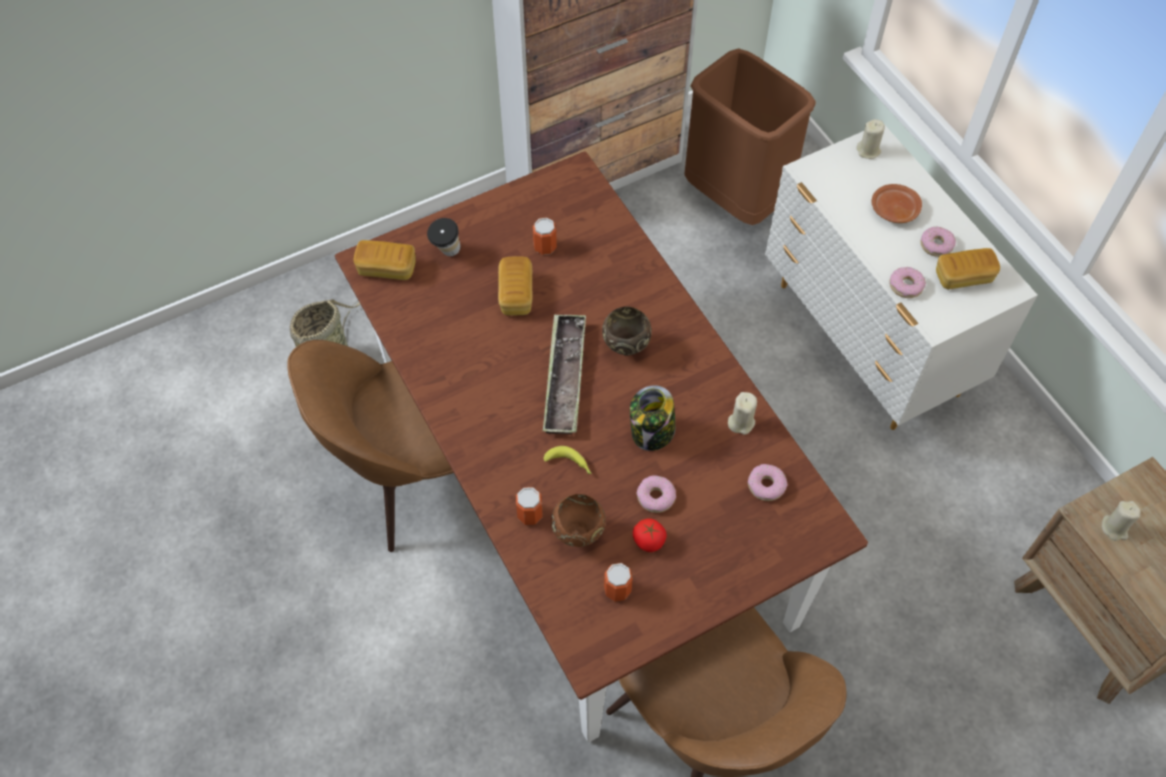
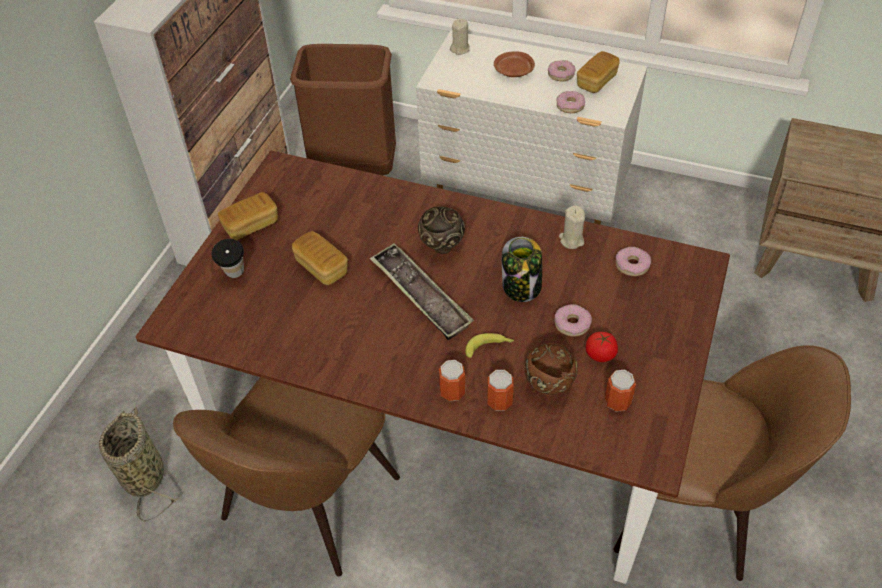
camera: 40 degrees left, 10 degrees down
bread [354,240,416,280] -> bread moved to [218,192,278,240]
can [533,217,557,255] -> can moved to [439,360,465,401]
beige candle [1102,501,1141,541] -> none

